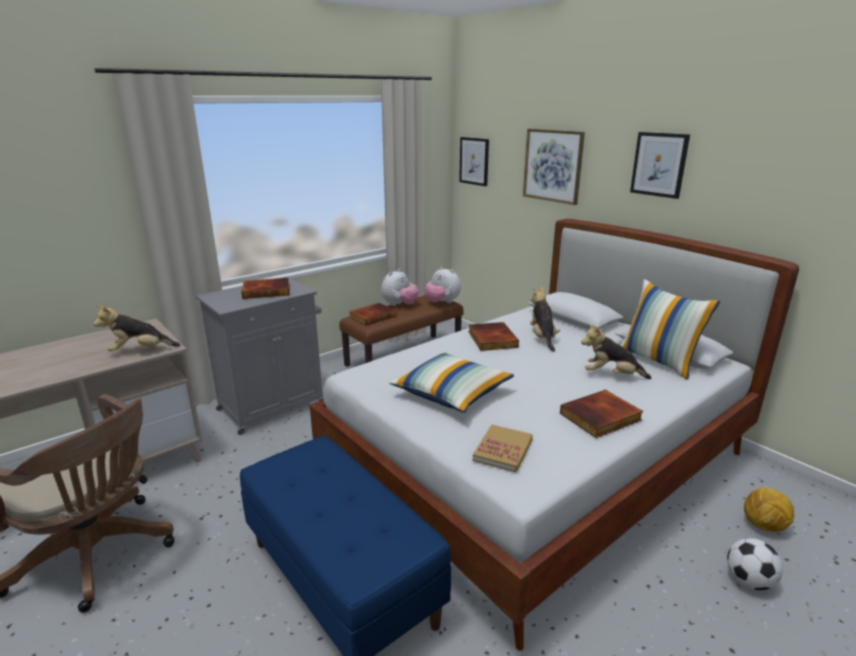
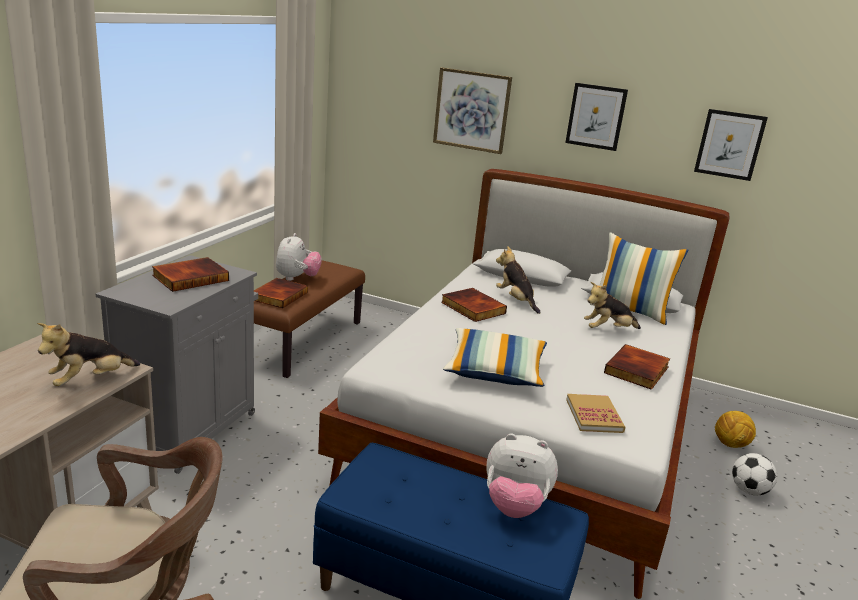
camera: 30 degrees left, 0 degrees up
plush toy [424,267,461,303] -> plush toy moved to [486,433,558,518]
picture [459,137,489,186] -> picture moved to [694,109,768,181]

